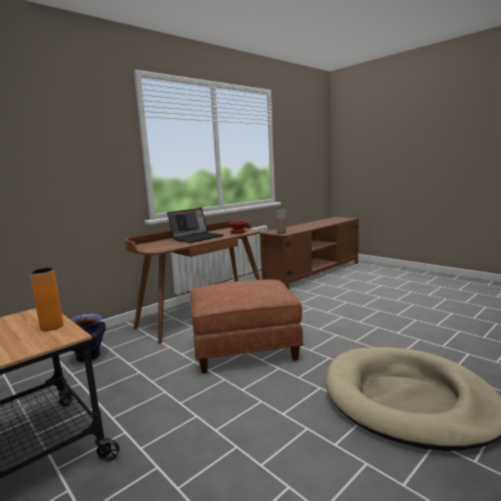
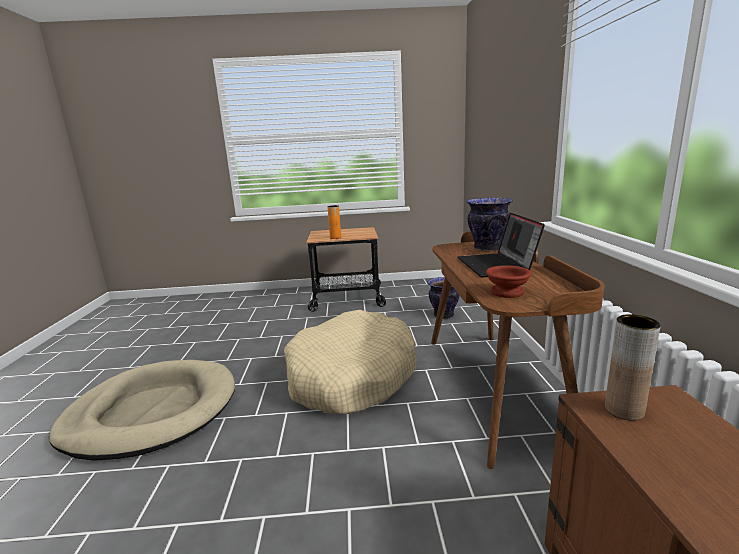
camera: 130 degrees right, 5 degrees up
brown ottoman [190,280,303,373] -> beige dog bed [284,310,417,414]
none -> vase [466,198,513,251]

